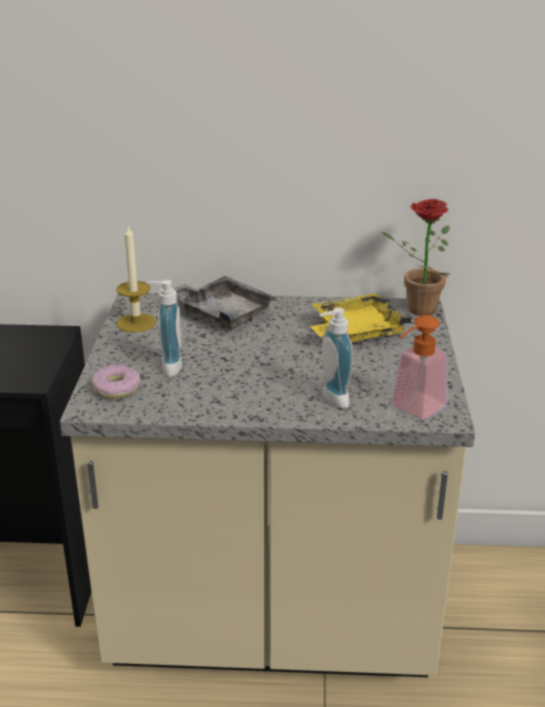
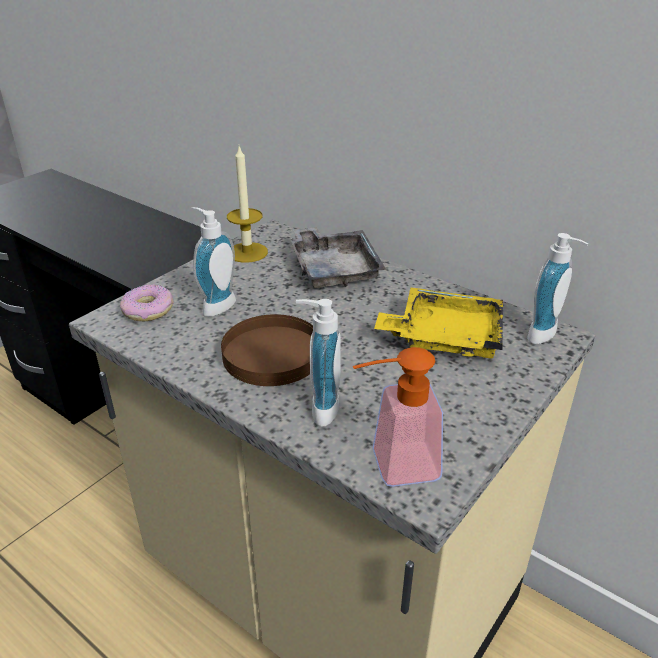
camera: 35 degrees right, 5 degrees up
potted plant [382,199,450,316] -> soap dispenser [527,233,589,344]
none -> brown plate [221,314,313,386]

